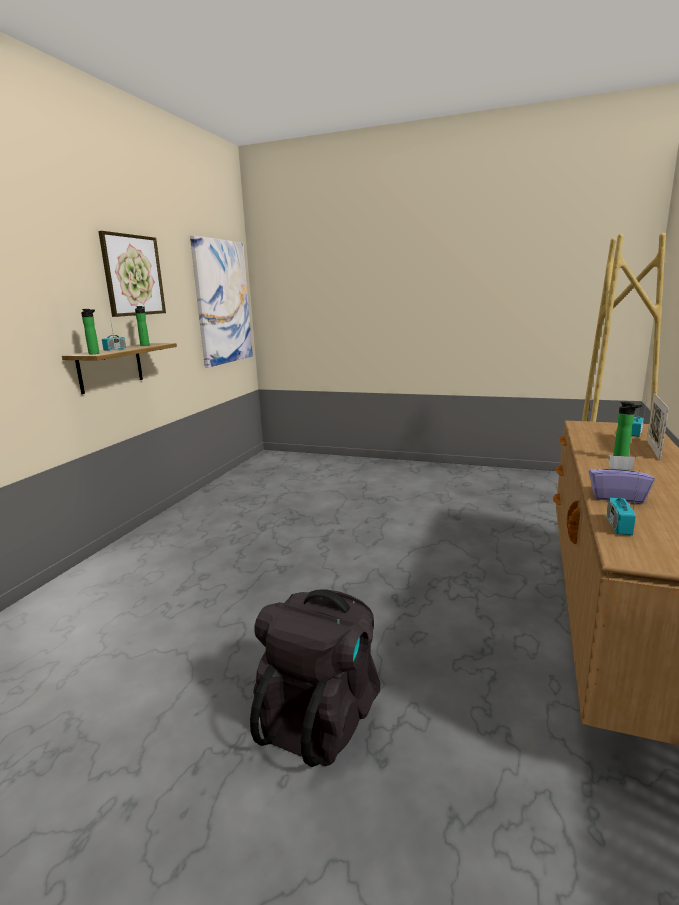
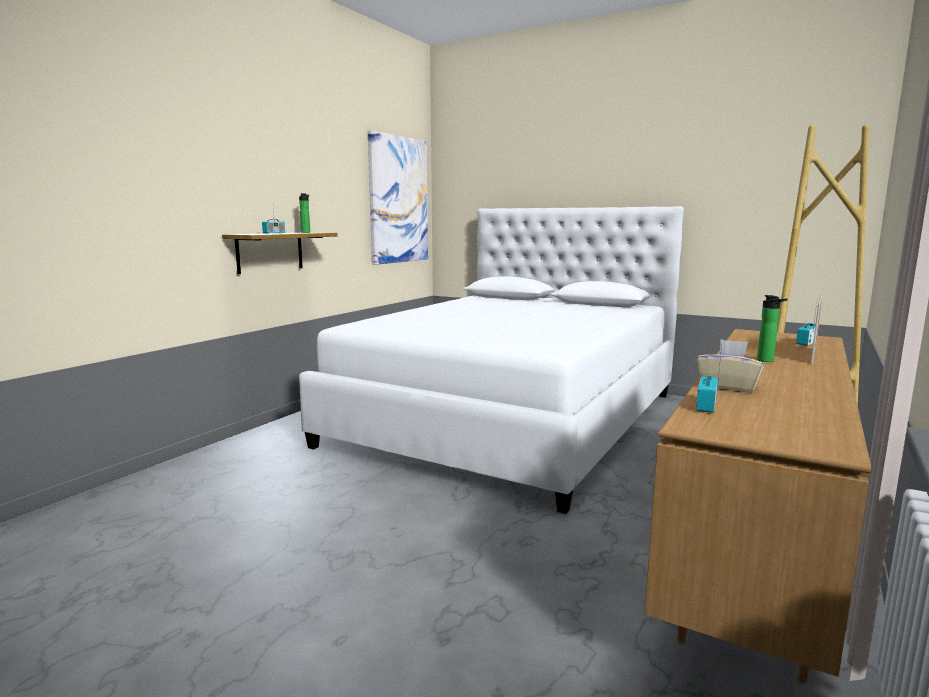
camera: 10 degrees right, 5 degrees down
bottle [81,309,100,354] -> none
picture [98,231,166,317] -> none
black backpack [250,589,380,767] -> none
purple tissue box [589,455,655,503] -> beige tissue box [697,339,764,392]
none -> white bed [299,206,684,514]

